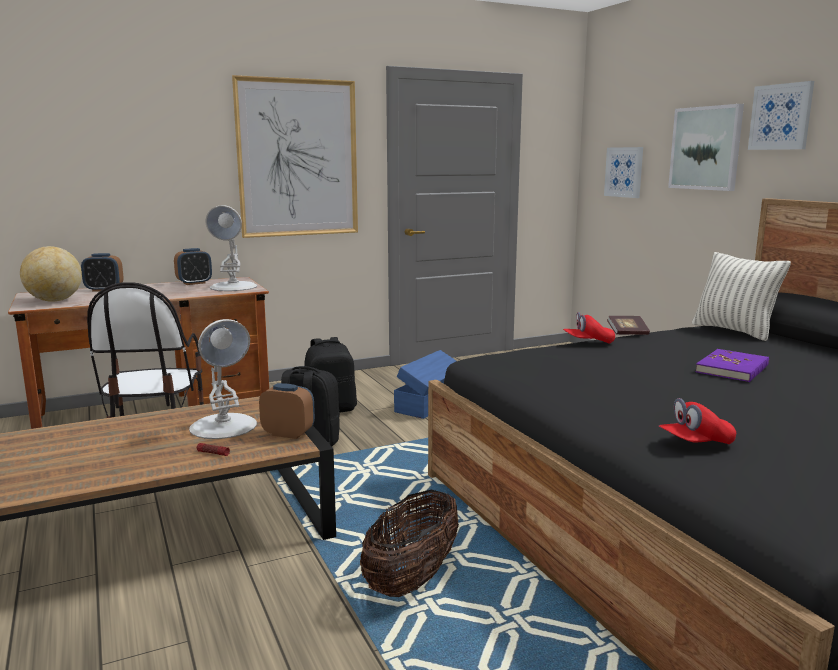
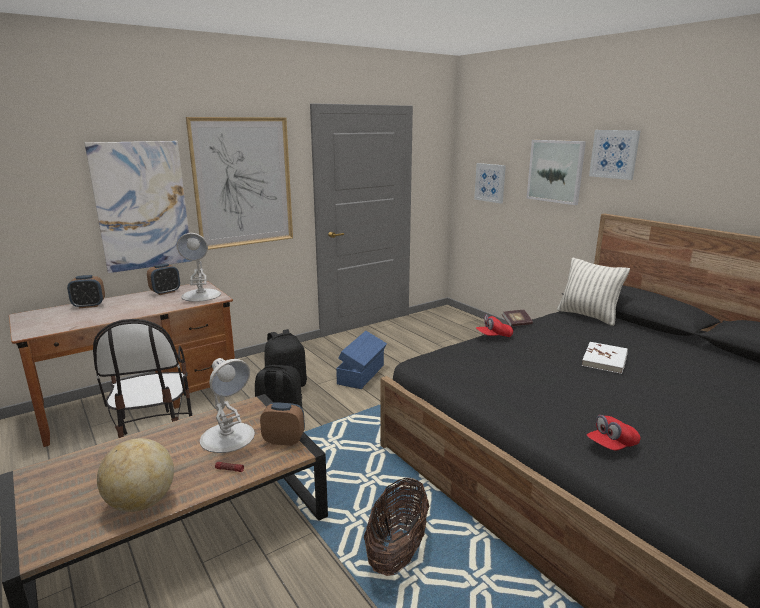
camera: 10 degrees left, 5 degrees up
globe [20,246,82,302] -> globe moved to [97,438,174,512]
purple book [696,349,769,382] -> white book [582,342,628,374]
none -> picture [85,141,191,273]

